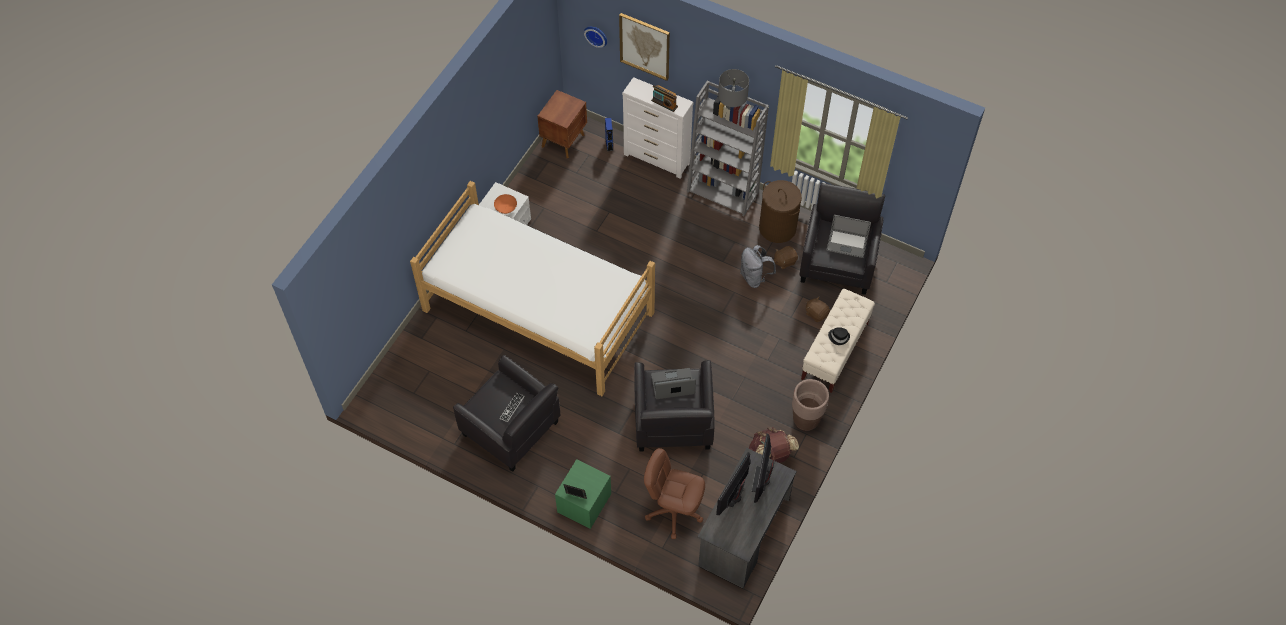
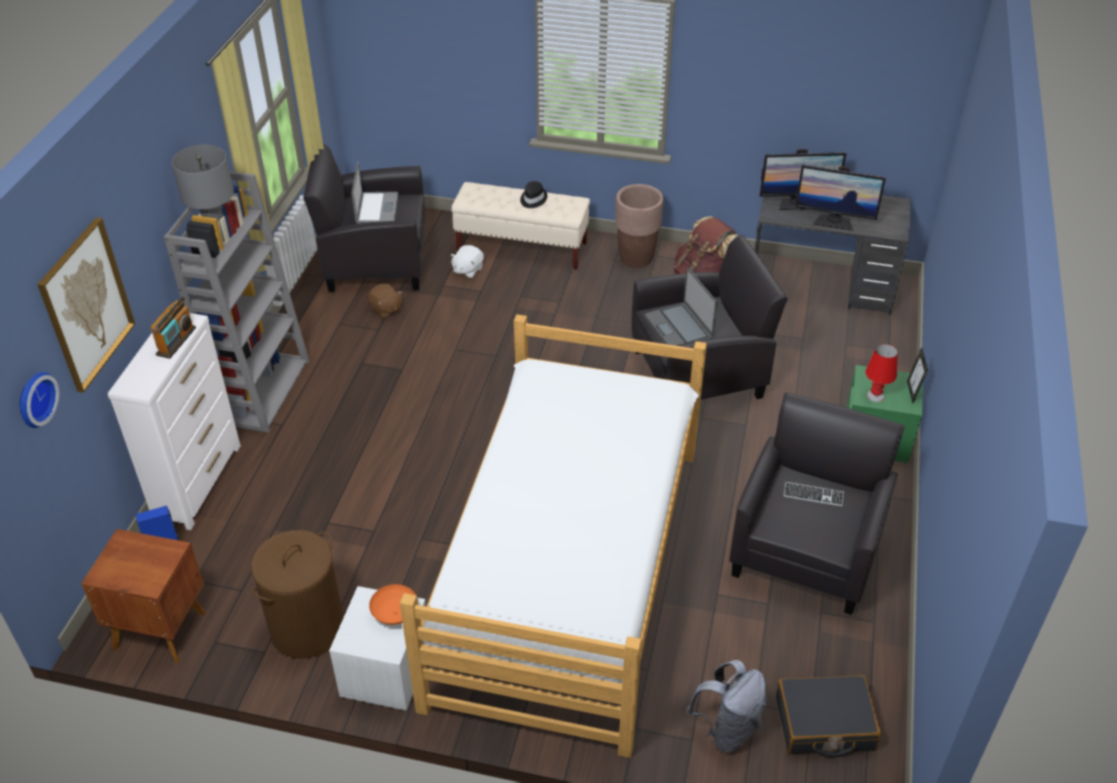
camera: 105 degrees left, 15 degrees down
brown office chair [644,448,705,539] -> none
grey backpack [740,245,776,288] -> grey backpack moved to [687,660,767,752]
brown laundry basket [759,180,802,243] -> brown laundry basket moved to [251,530,344,658]
brown plush toy [806,297,830,322] -> white plush toy [450,245,484,278]
none -> black suitcase [776,675,881,758]
none -> red table lamp [865,344,898,402]

